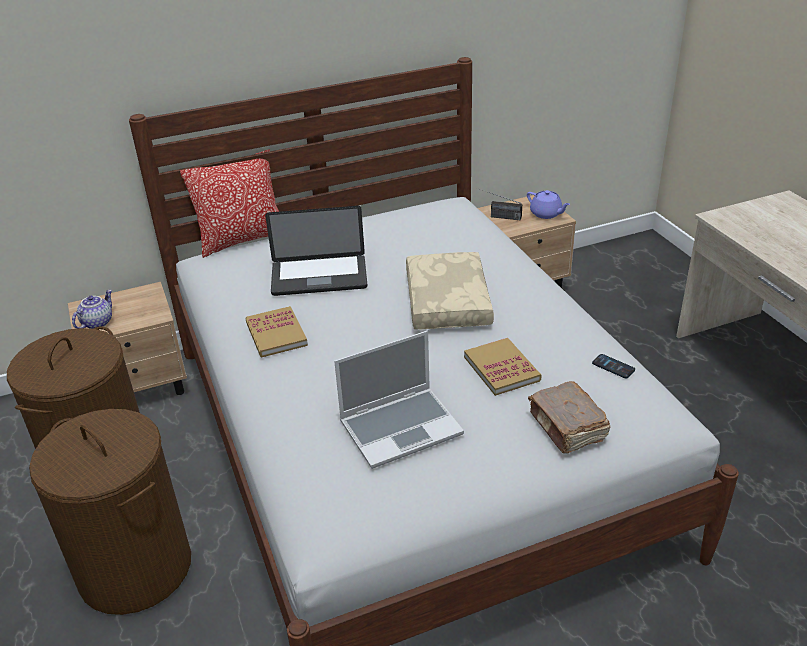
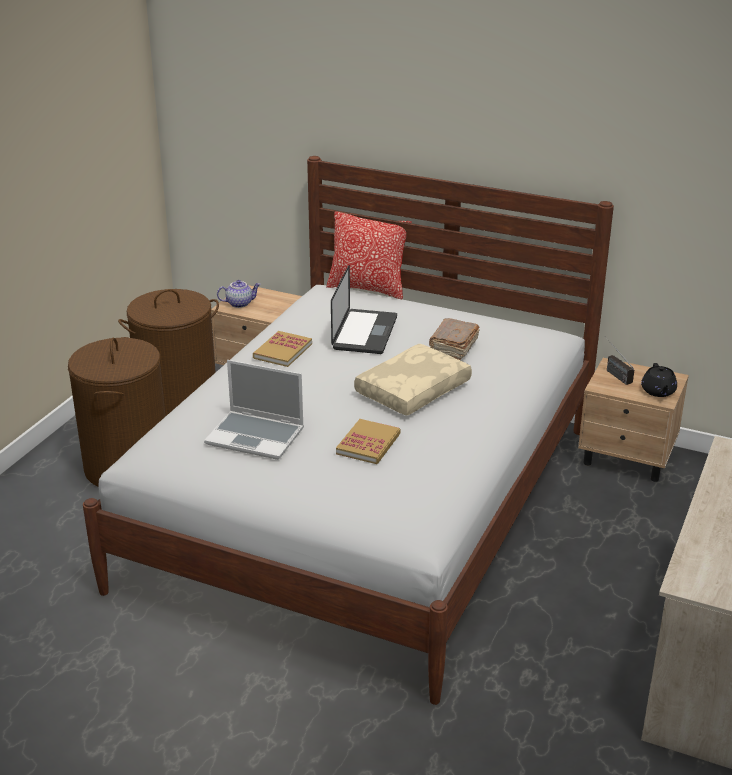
camera: 45 degrees right, 5 degrees down
laptop [265,206,368,296] -> laptop turned 120 degrees counterclockwise [331,265,397,354]
purple teapot [527,190,570,219] -> black teapot [641,363,677,397]
brown book [528,381,611,453] -> brown book moved to [429,318,480,360]
phone [592,354,635,378] -> none

